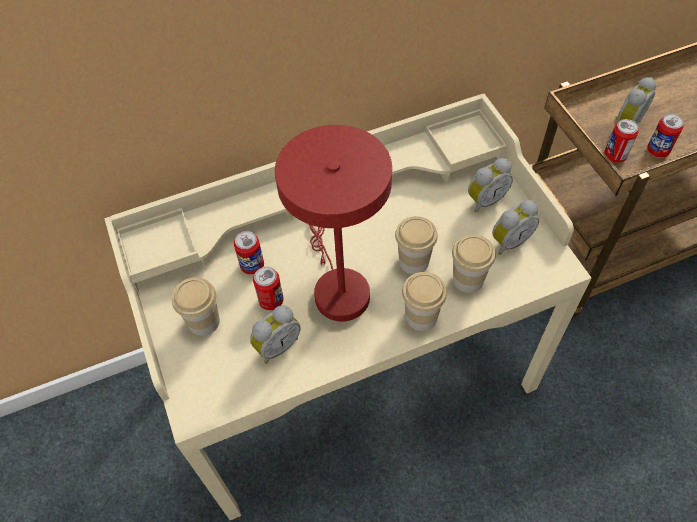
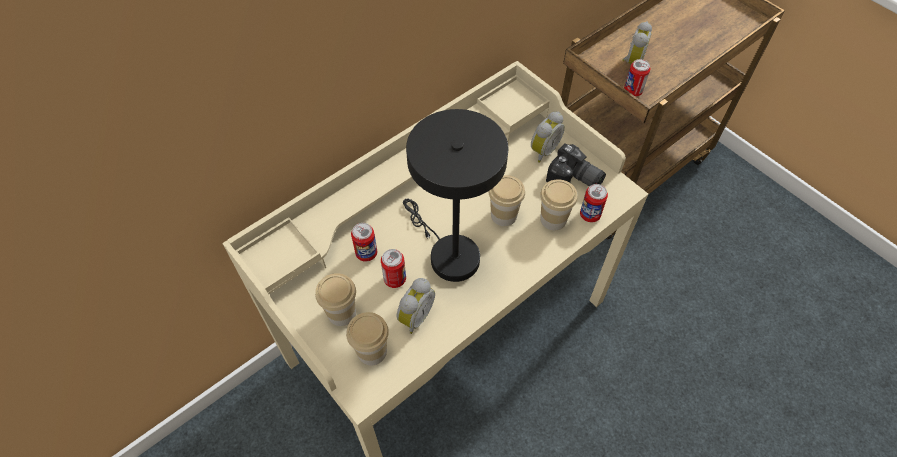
camera: 20 degrees left, 0 degrees up
red table lamp [275,125,392,322] -> black table lamp [403,109,508,282]
cup [402,272,447,331] -> cup moved to [346,312,389,365]
alarm clock [492,200,539,255] -> camera [546,144,606,187]
can [647,114,683,158] -> can moved to [580,184,608,222]

